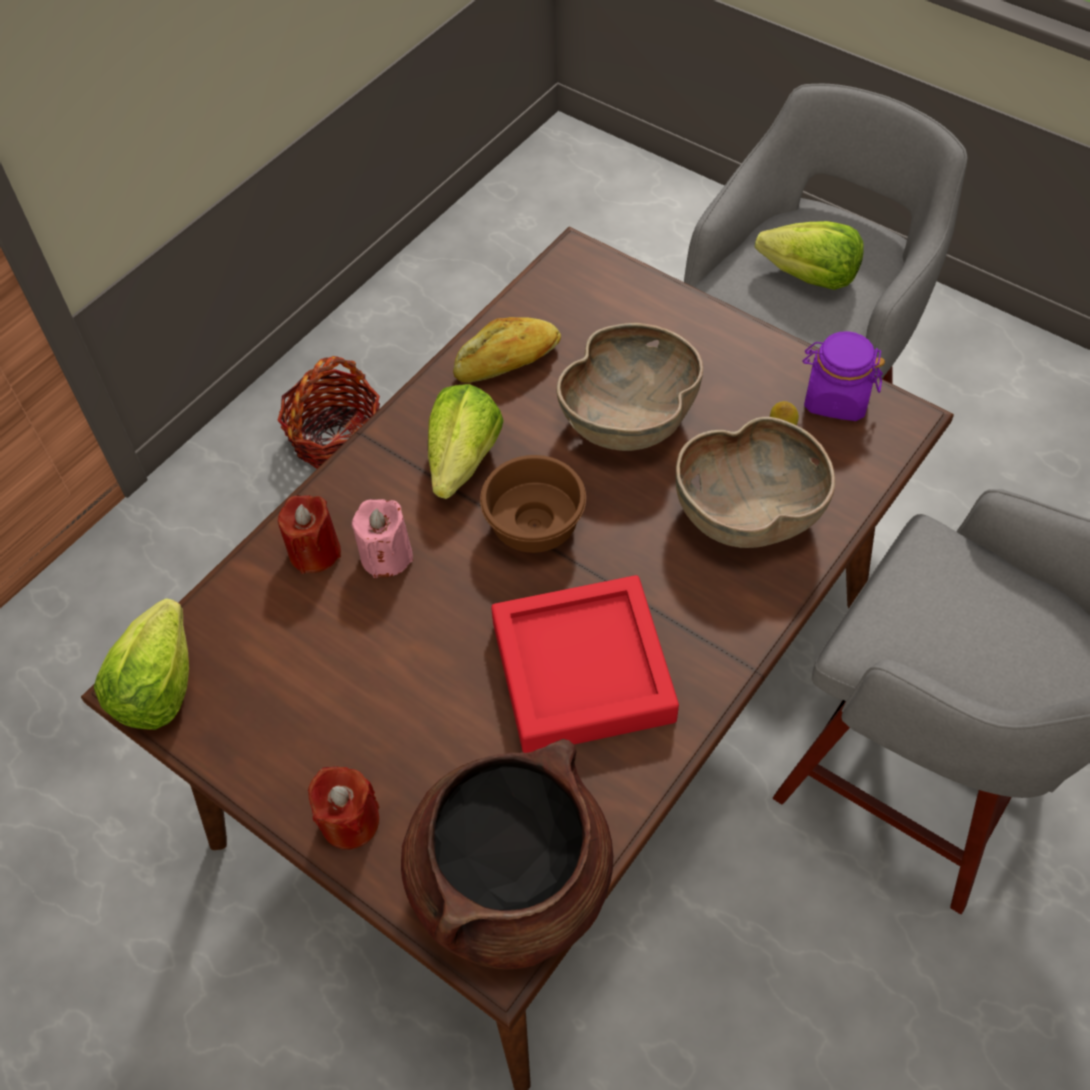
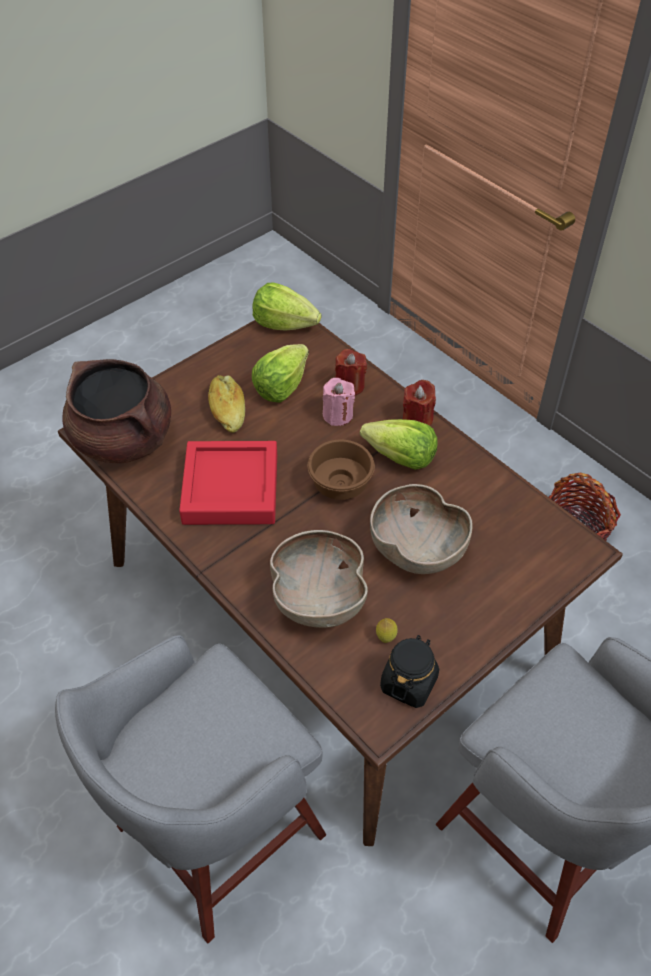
camera: 100 degrees right, 5 degrees down
red candle [308,766,379,850] -> red candle moved to [403,380,436,426]
bread [453,317,561,383] -> bread moved to [208,375,245,433]
lettuce [755,221,864,290] -> lettuce moved to [252,344,309,403]
purple jar [803,331,885,421] -> black jar [380,635,439,708]

